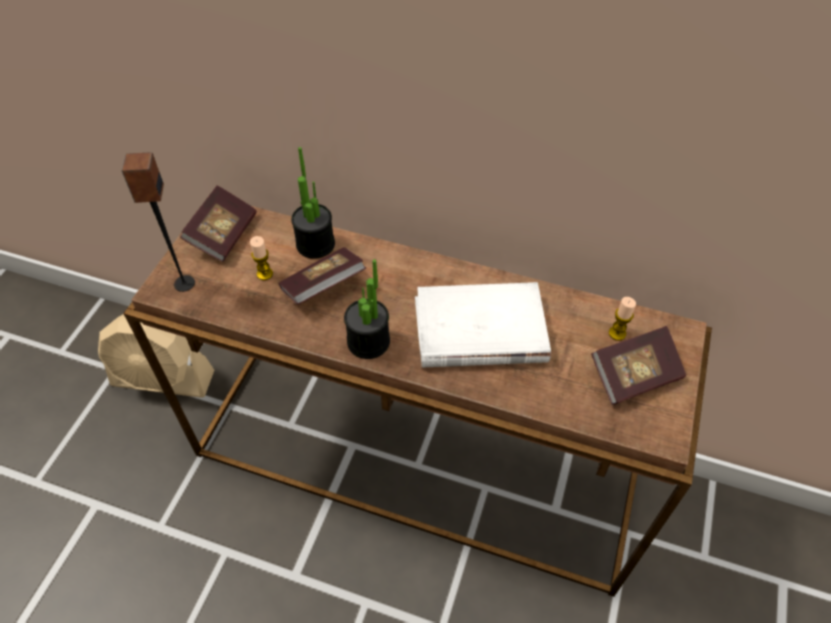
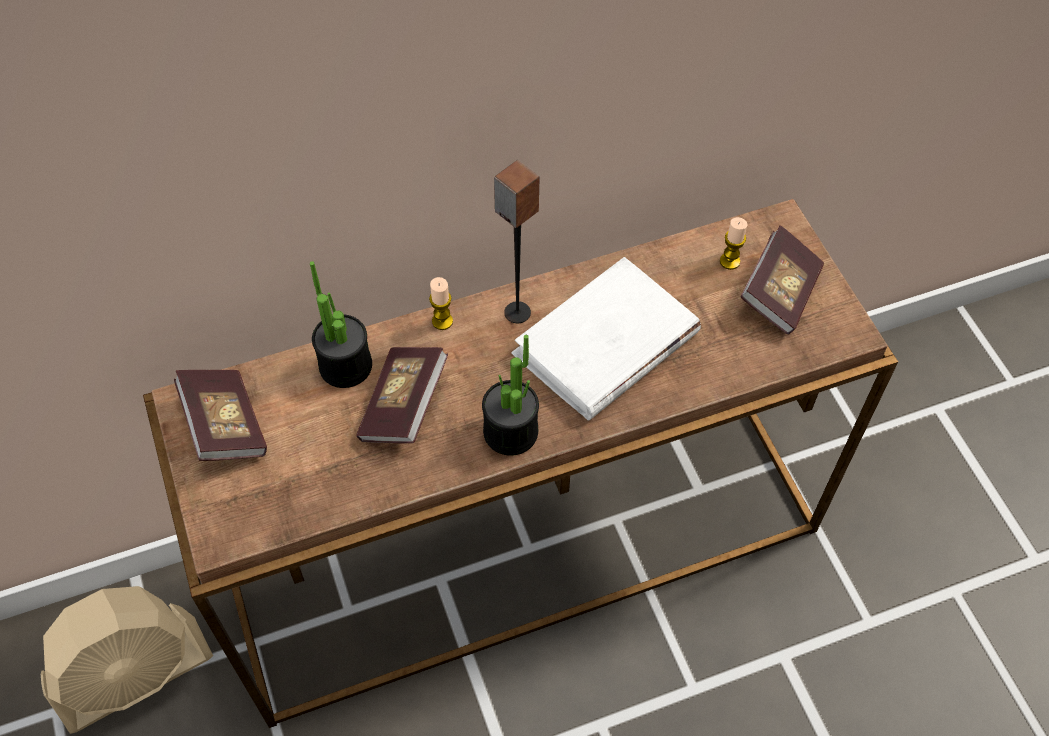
camera: 40 degrees left, 5 degrees up
speaker [121,152,195,292] -> speaker moved to [494,160,539,323]
candle [250,236,273,280] -> candle moved to [429,277,453,330]

